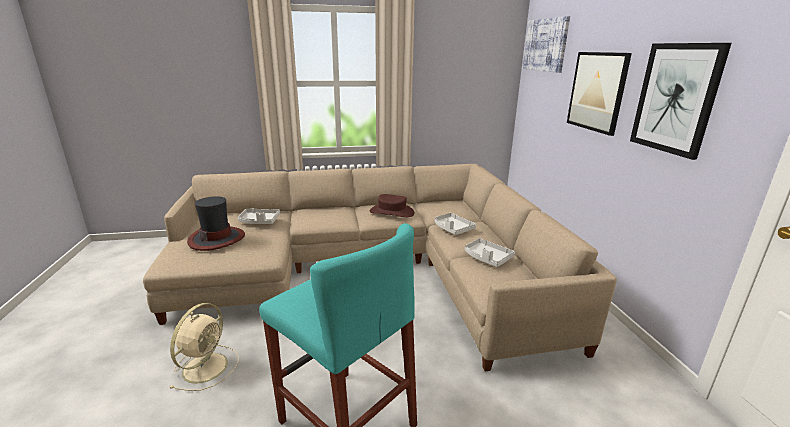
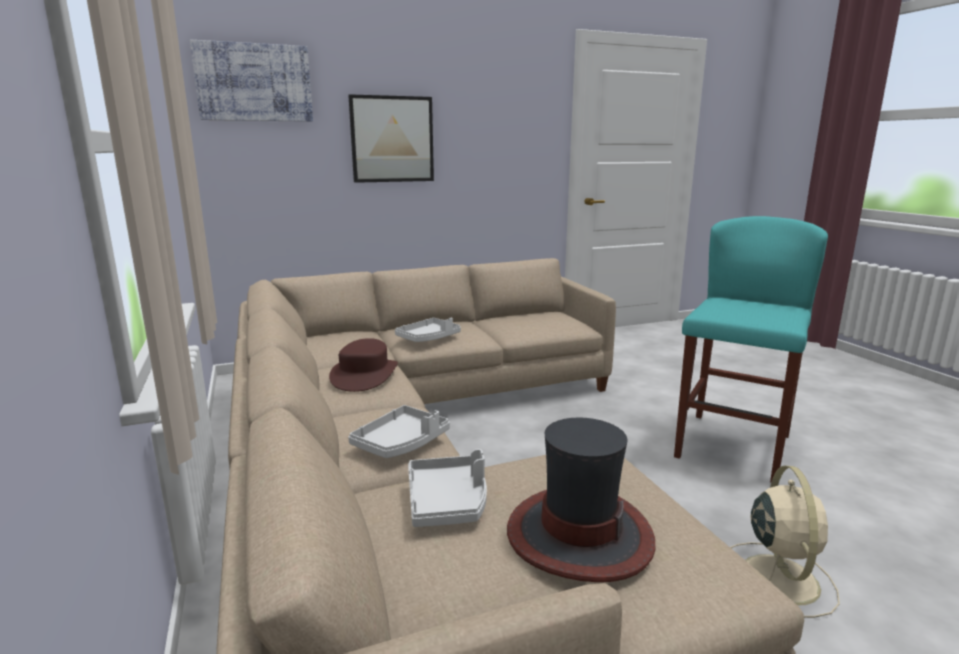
camera: 100 degrees left, 5 degrees down
beige fan [170,303,238,391] -> beige fan turned 90 degrees clockwise [730,466,840,618]
grey tray [465,238,515,267] -> grey tray moved to [348,405,450,458]
picture [630,43,732,160] -> none

